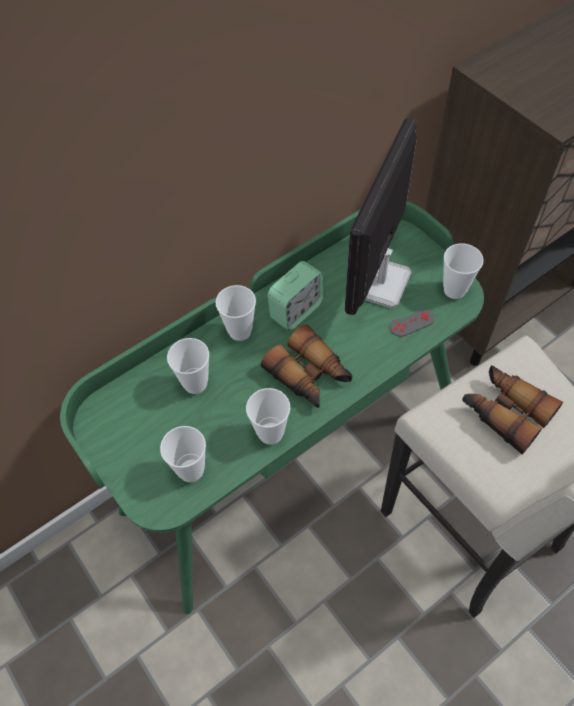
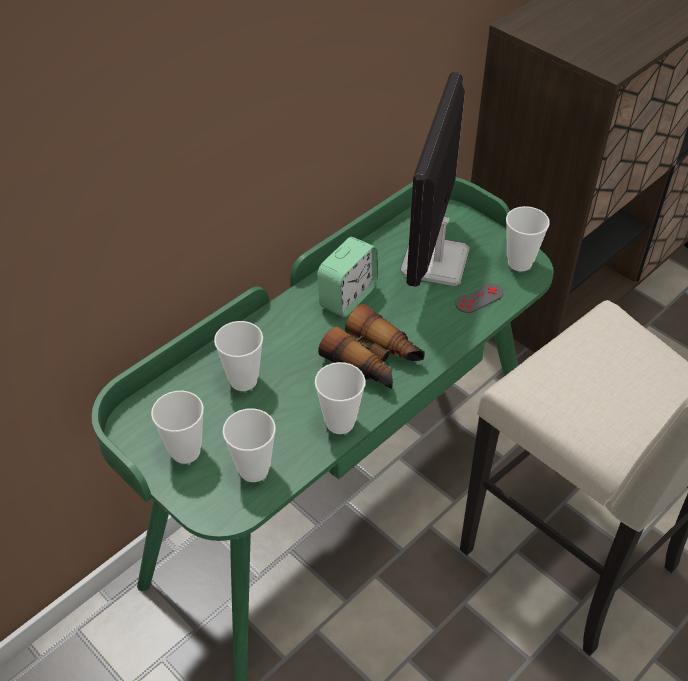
camera: 10 degrees left, 10 degrees down
cup [215,285,256,341] -> cup moved to [151,391,204,464]
binoculars [462,365,563,454] -> none

